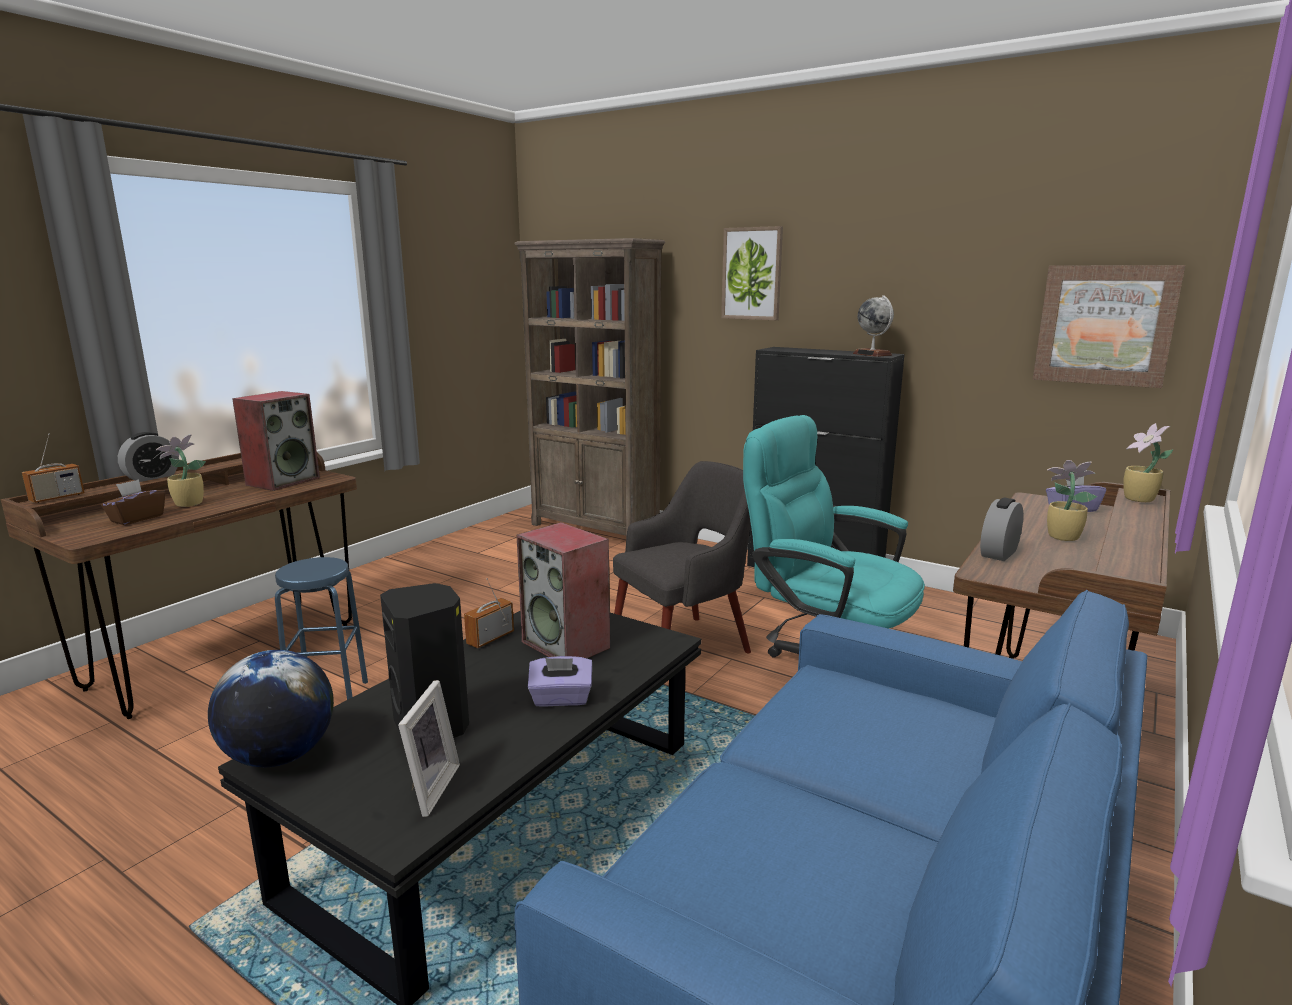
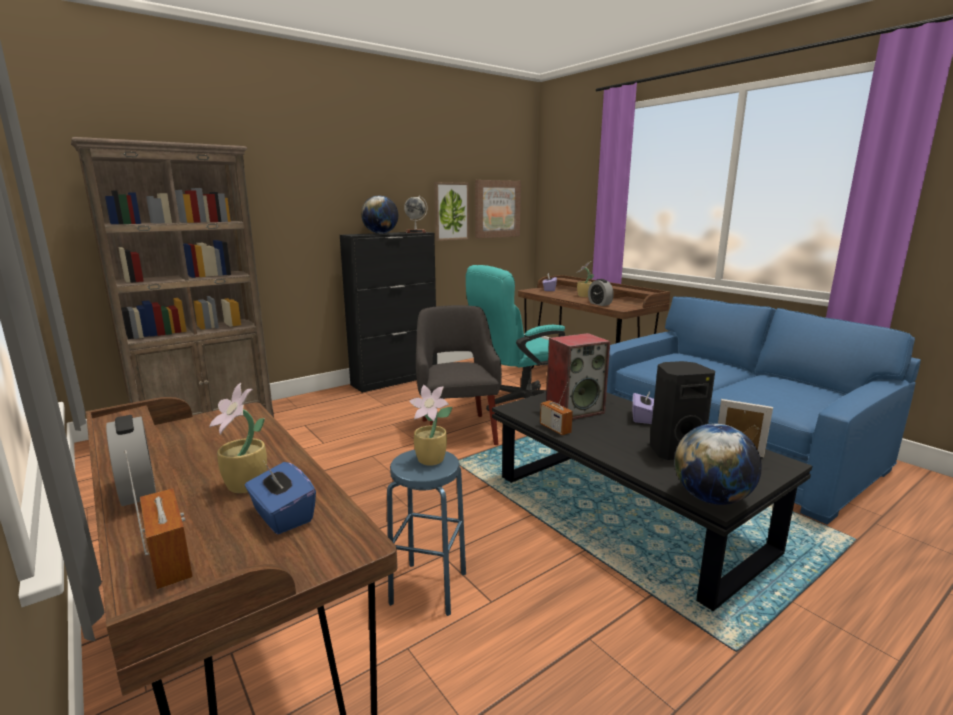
camera: 70 degrees left, 0 degrees up
brown tissue box [101,479,165,525] -> blue tissue box [245,462,316,534]
speaker [232,391,320,491] -> none
picture [721,226,783,320] -> picture moved to [434,182,469,241]
potted plant [1123,423,1174,502] -> potted plant moved to [410,385,453,466]
none -> globe [361,195,398,234]

